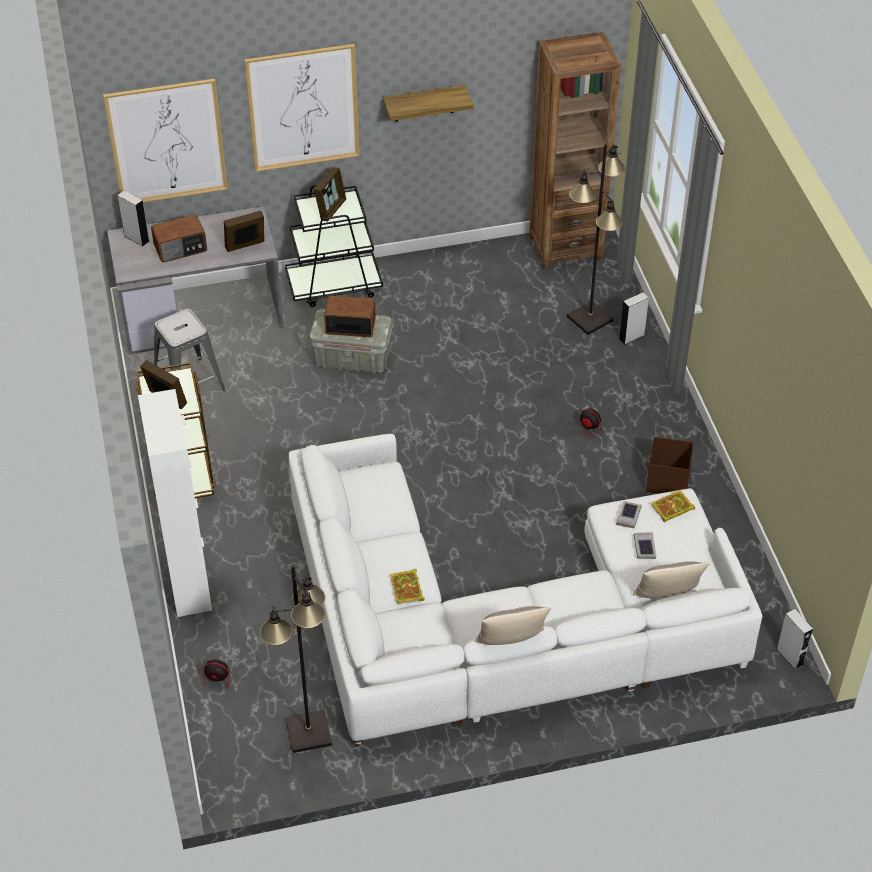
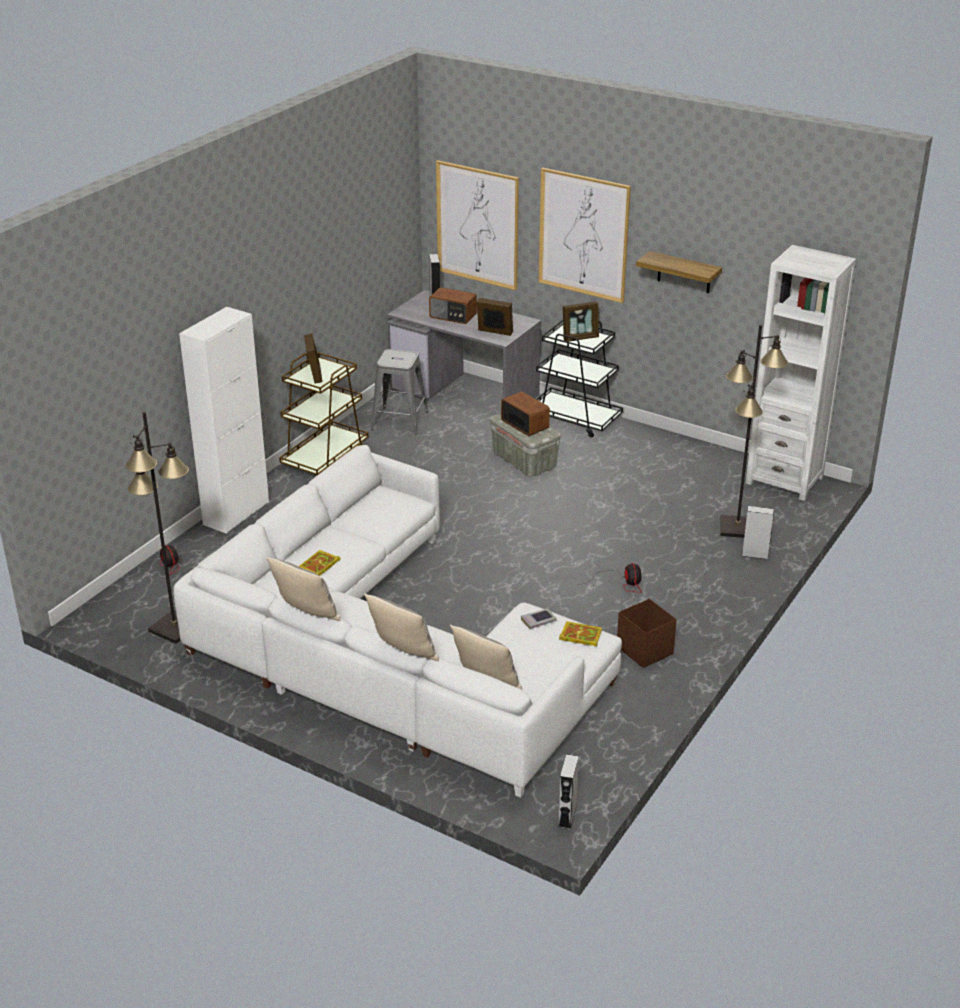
camera: 45 degrees right, 15 degrees down
brown bookcase [529,32,621,269] -> white bookcase [746,245,856,501]
book [634,532,656,559] -> none
none -> pillow [364,593,439,661]

